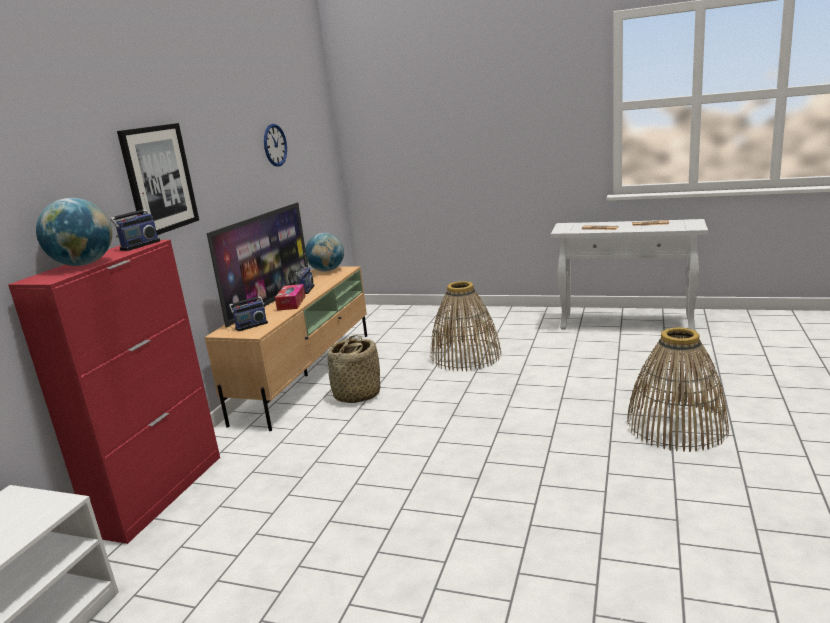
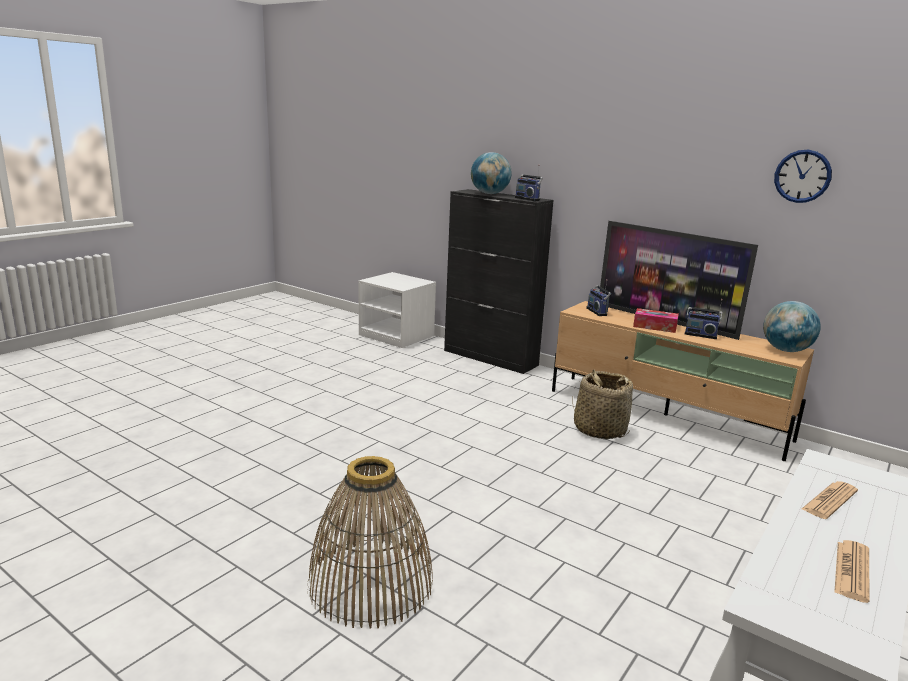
camera: 105 degrees right, 0 degrees up
red cabinet [8,240,220,544] -> black cabinet [444,189,554,374]
picture [117,123,199,235] -> none
basket [430,281,501,371] -> none

